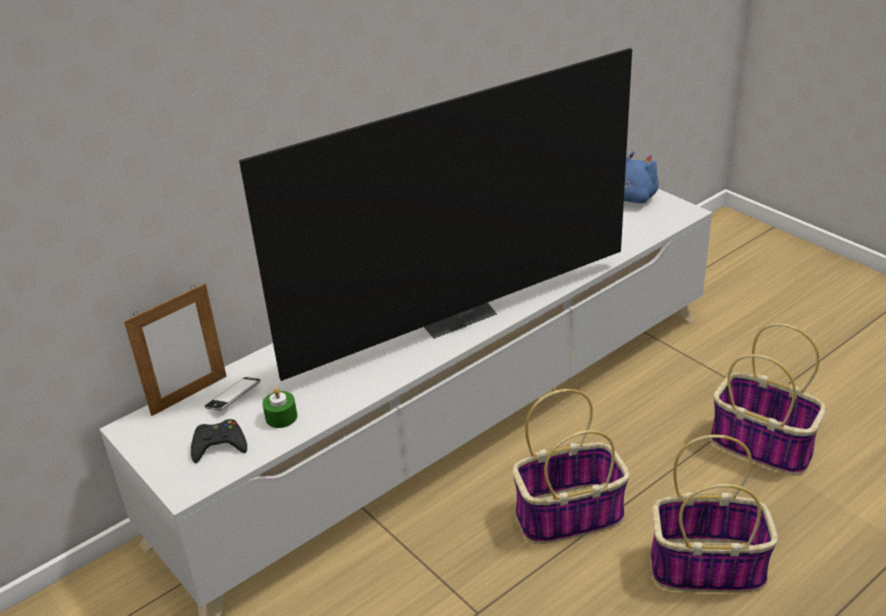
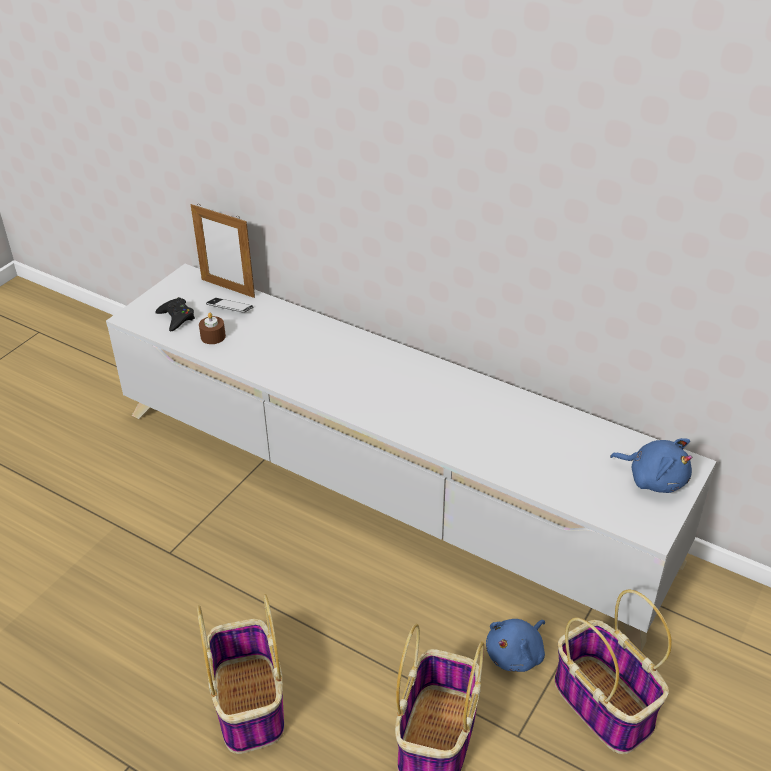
camera: 70 degrees right, 5 degrees up
television [239,48,632,381] -> none
green candle [262,388,297,428] -> brown candle [199,312,226,344]
basket [512,389,630,544] -> basket moved to [554,589,672,754]
none -> blue plush toy [486,619,545,672]

